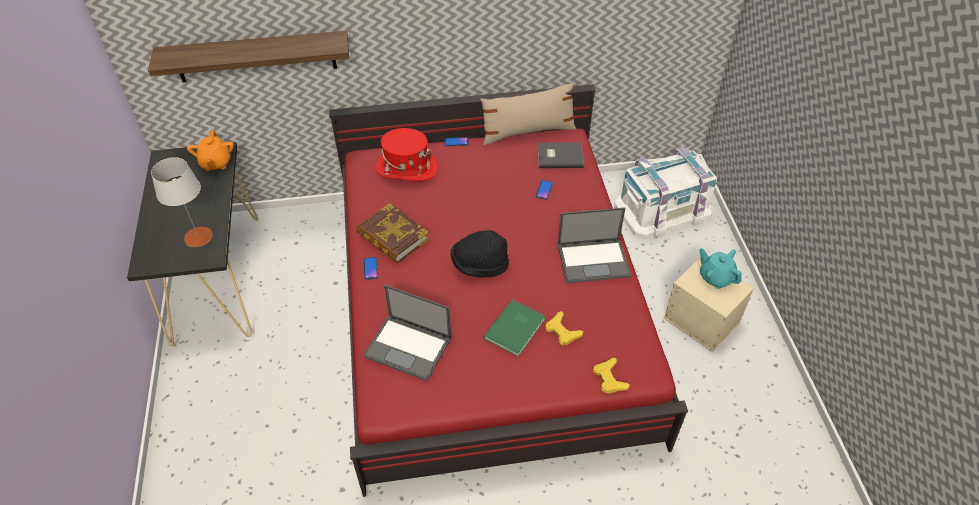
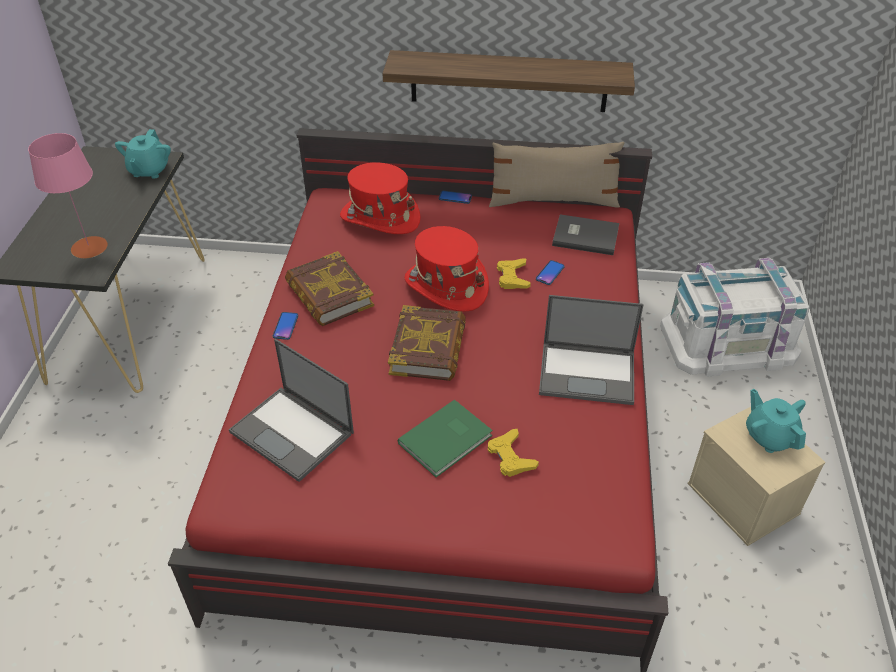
camera: 15 degrees right, 5 degrees down
shelf [148,31,349,82] -> shelf moved to [382,50,635,112]
grey table lamp [151,157,213,247] -> pink table lamp [28,133,108,258]
orange teapot [187,130,234,171] -> turquoise teapot [115,129,171,179]
black hat [451,230,509,278] -> book [388,305,466,381]
yellow game controller [593,358,630,394] -> yellow game controller moved to [497,258,531,289]
none -> red hat [404,226,489,312]

